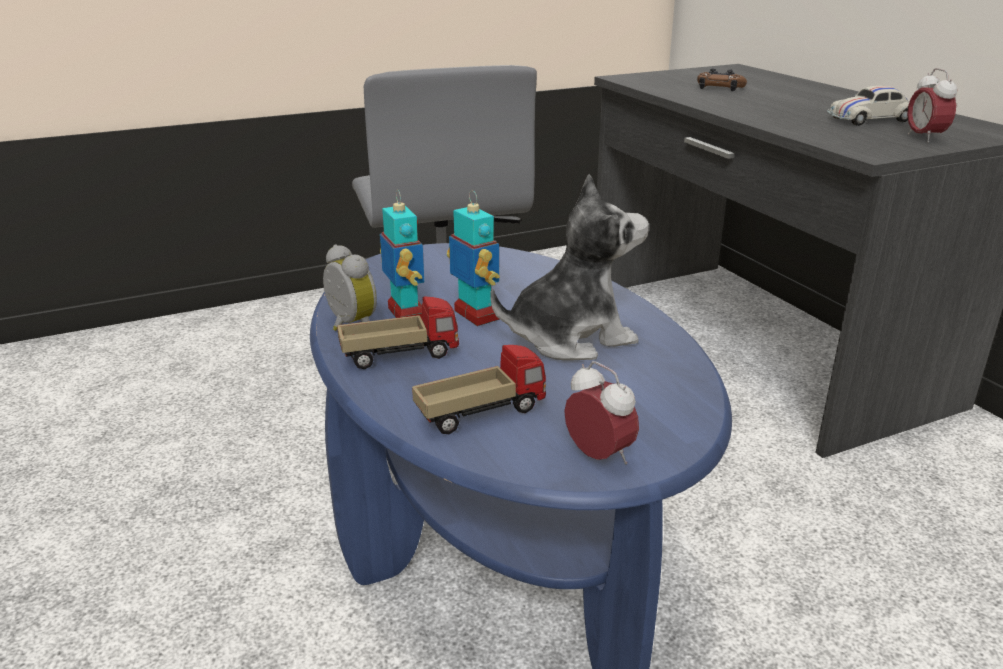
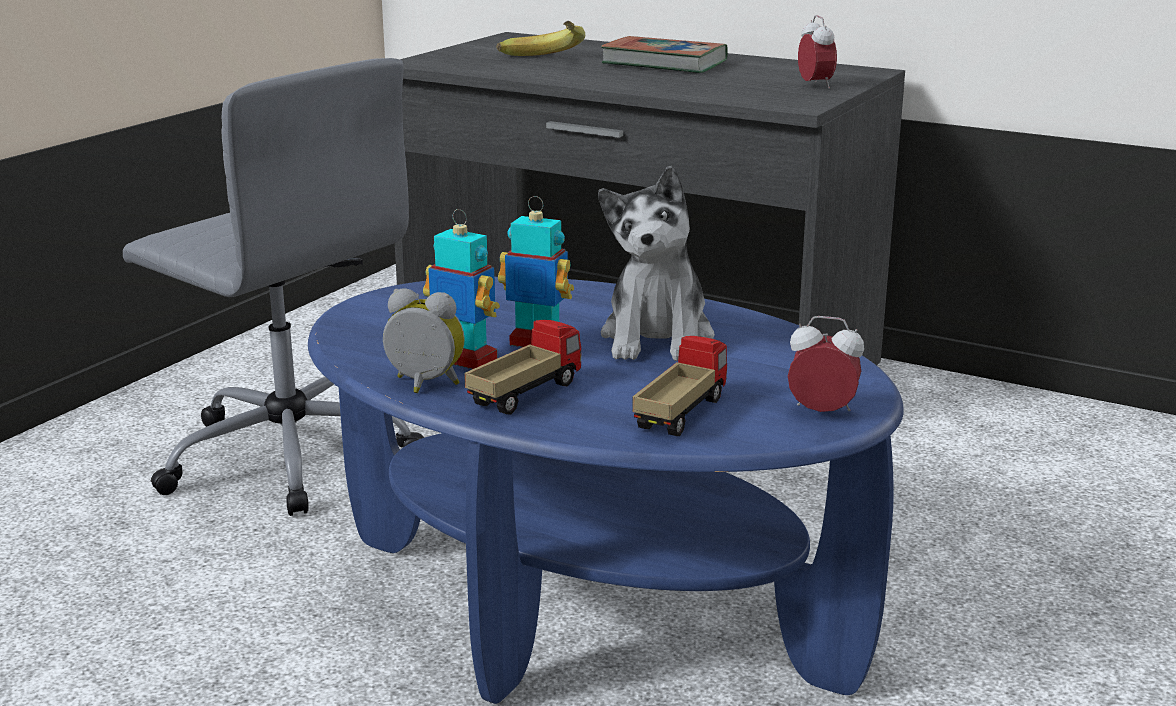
camera: 35 degrees left, 5 degrees down
plush toy [490,174,649,360] -> plush toy turned 150 degrees clockwise [598,166,715,361]
brown game controller [697,68,747,91] -> banana [496,21,585,56]
white toy car [827,86,909,126] -> none
alarm clock [907,68,957,143] -> alarm clock turned 150 degrees counterclockwise [798,15,837,89]
none -> book [601,36,728,73]

